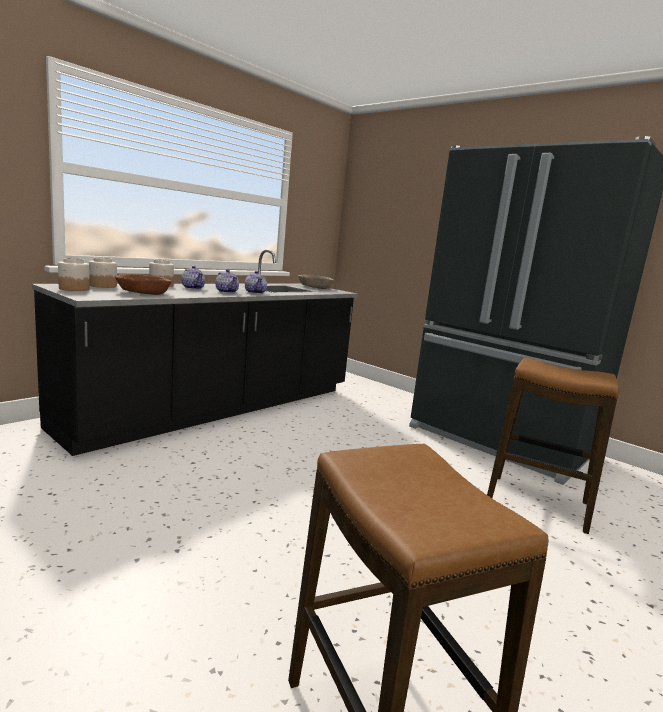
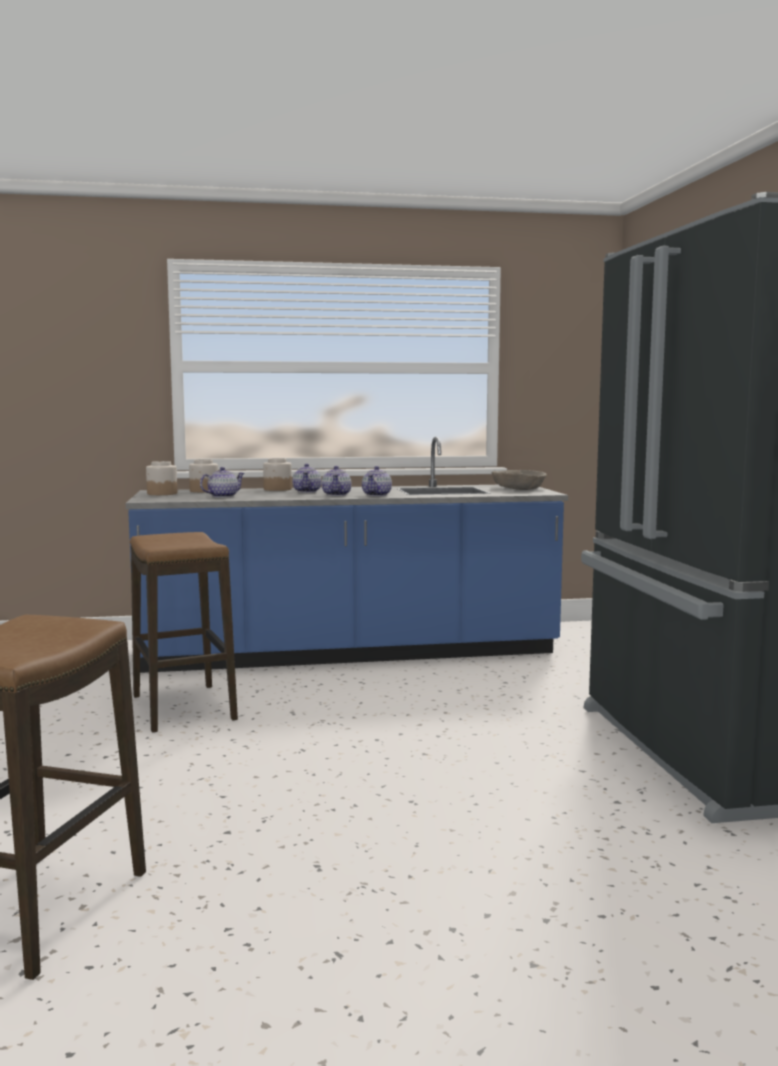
camera: 40 degrees right, 5 degrees down
black counter [32,249,359,456] -> blue counter [126,436,568,673]
brown bowl [115,274,172,295] -> teapot [200,467,245,498]
stool [487,358,619,534] -> stool moved to [130,532,238,733]

